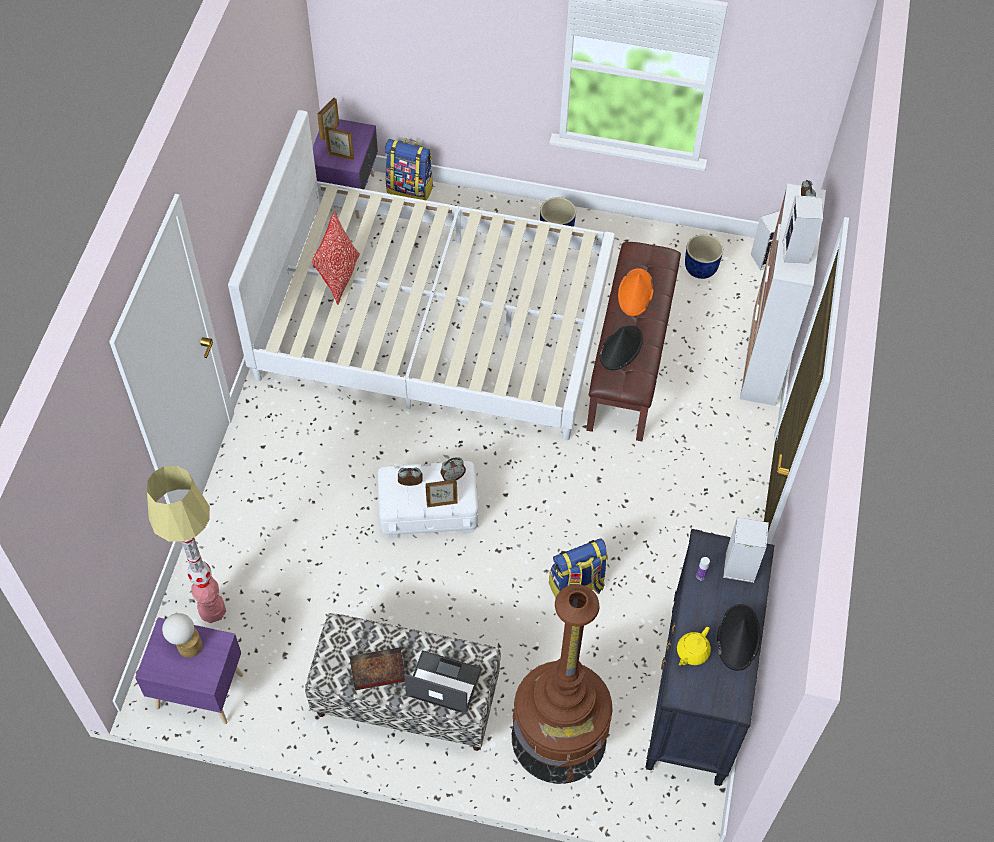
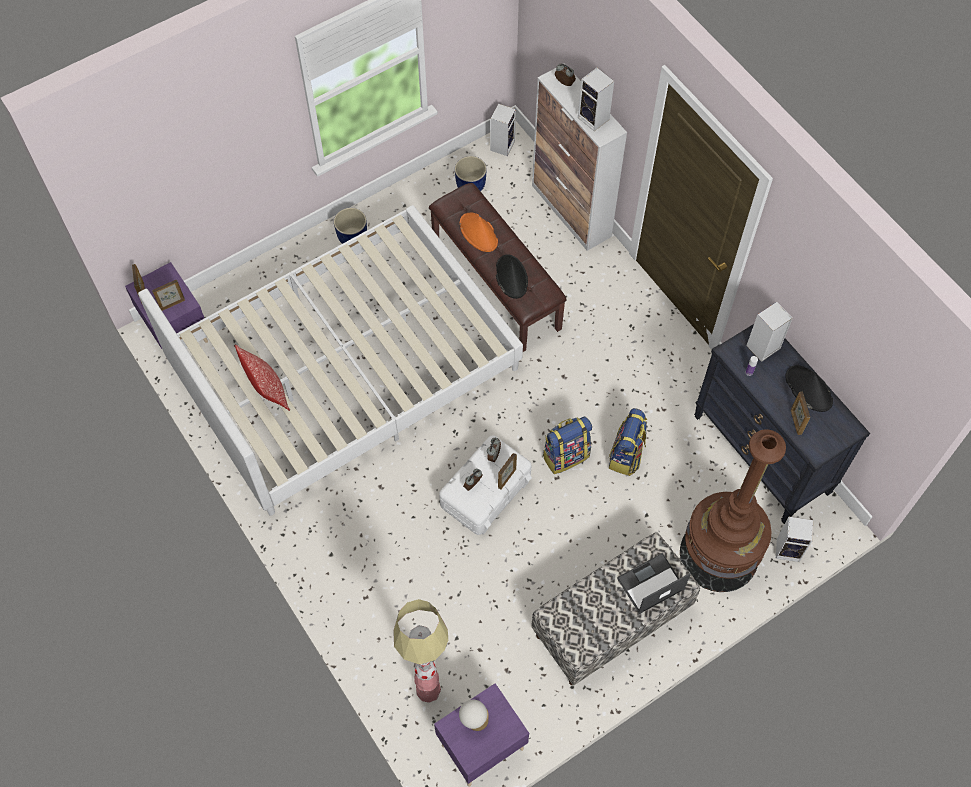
camera: 45 degrees left, 5 degrees up
book [350,647,405,690] -> none
backpack [385,138,434,201] -> backpack moved to [543,417,592,474]
yellow teapot [677,627,711,665] -> picture frame [791,392,810,435]
none -> speaker [776,517,813,562]

